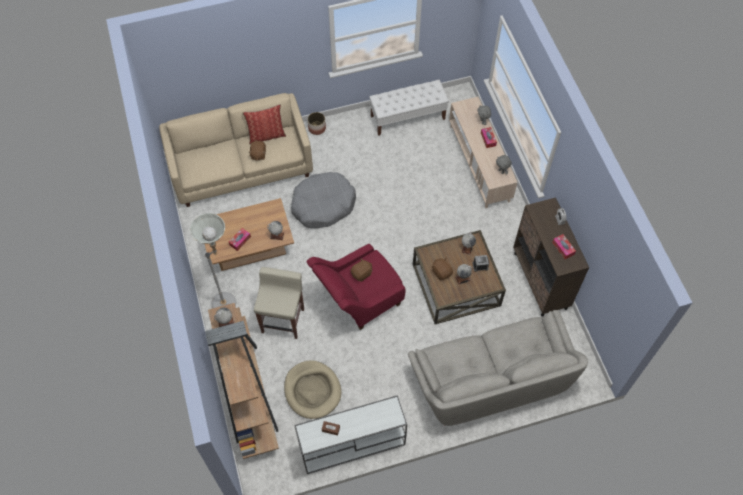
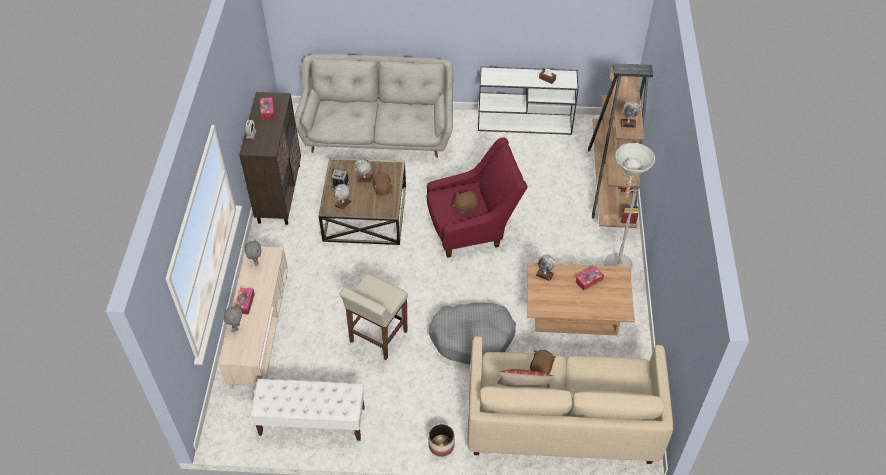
camera: 160 degrees left, 10 degrees down
beige stool [254,267,304,339] -> beige stool moved to [340,274,408,360]
beige dog bed [284,360,341,419] -> none

